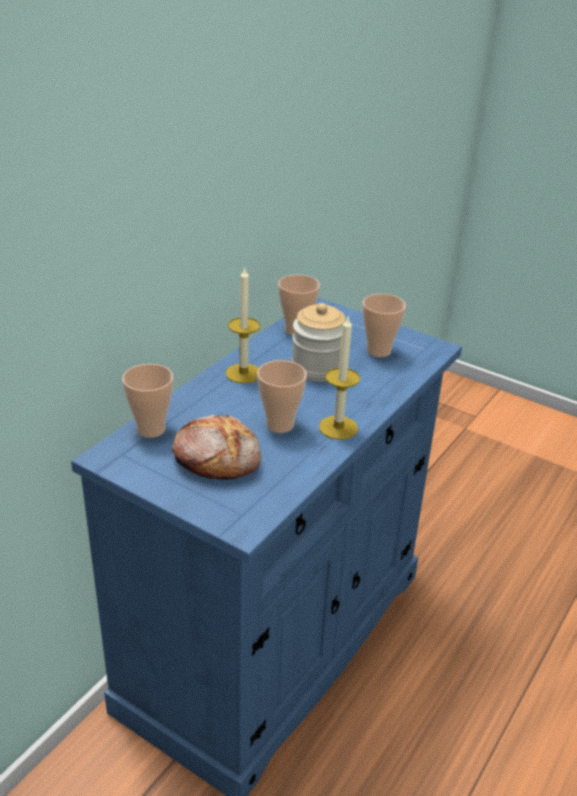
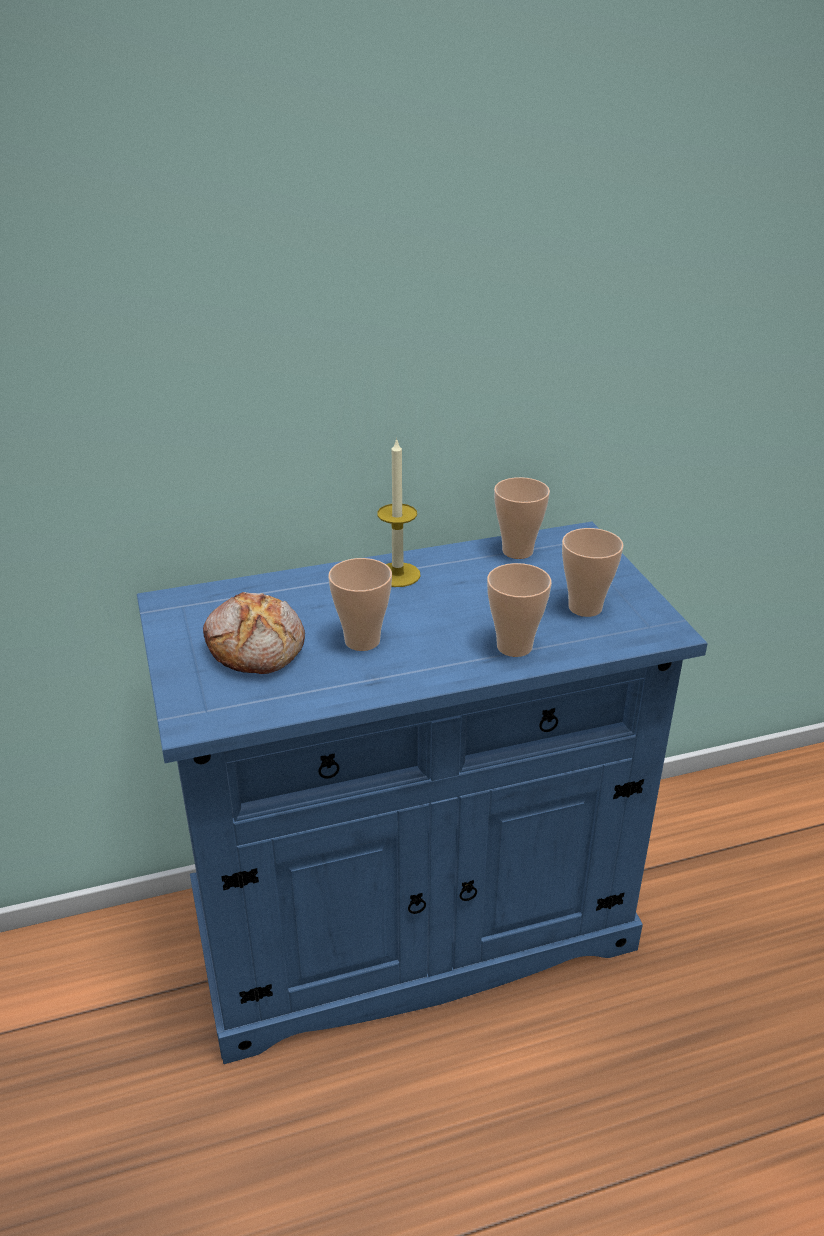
camera: 40 degrees right, 0 degrees up
cup [122,364,173,438] -> cup moved to [487,563,552,657]
jar [291,303,345,382] -> none
candle [319,315,360,440] -> none

